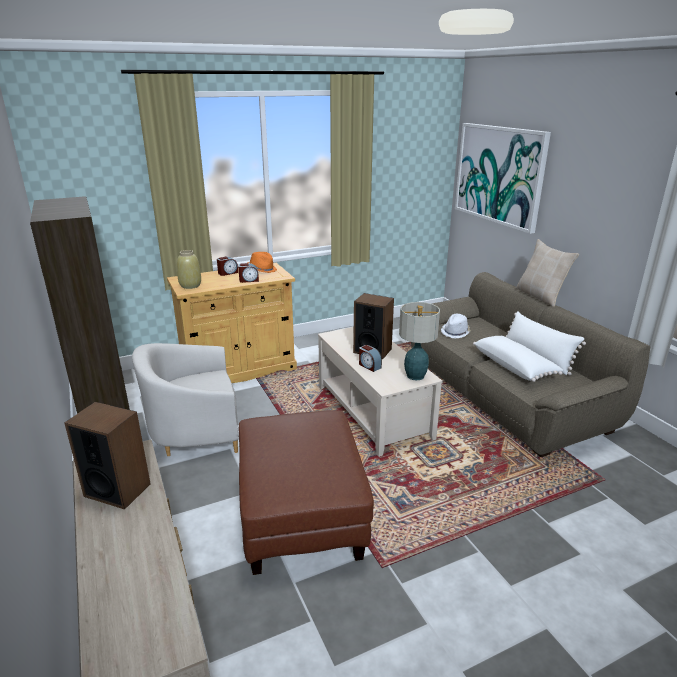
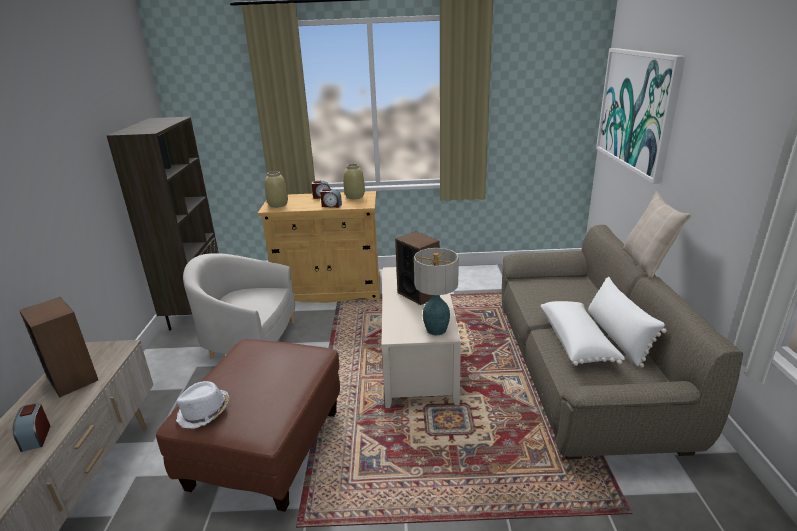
camera: 25 degrees right, 0 degrees up
orange hat [247,252,277,273] -> beige vase [343,164,365,199]
alarm clock [359,345,382,372] -> alarm clock moved to [12,403,50,452]
white hat [441,314,471,339] -> white hat moved to [176,381,229,429]

